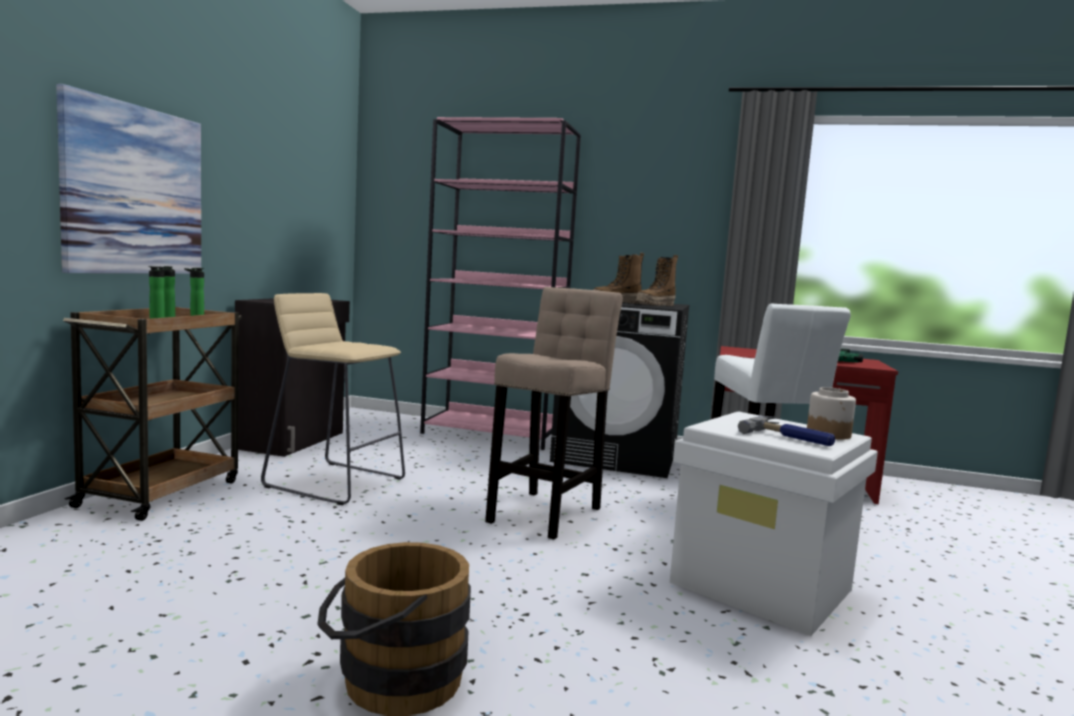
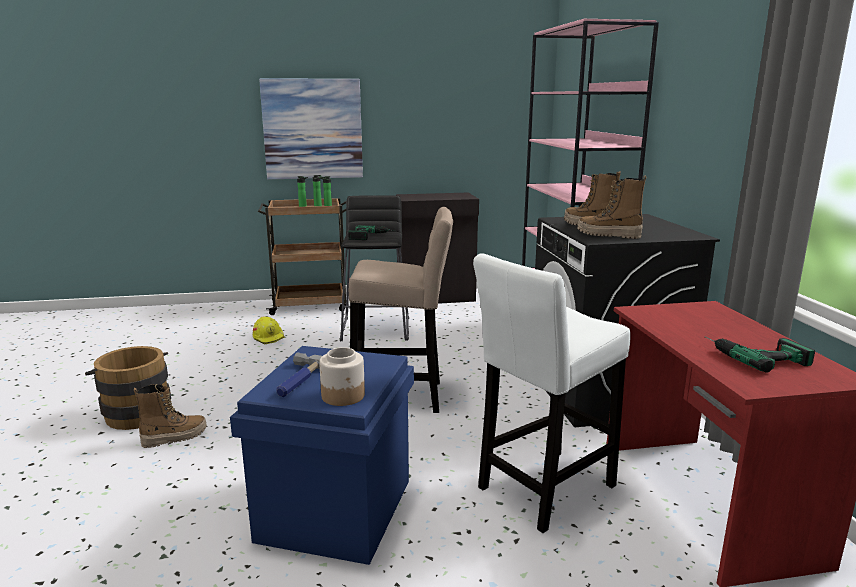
camera: 65 degrees right, 10 degrees up
beige stool [261,293,405,505] -> black stool [340,195,409,341]
white storage box [670,411,878,636] -> blue storage box [230,346,414,565]
none -> boot [134,384,207,448]
none -> yellow hard hat [253,317,285,344]
none -> power drill [348,226,396,240]

